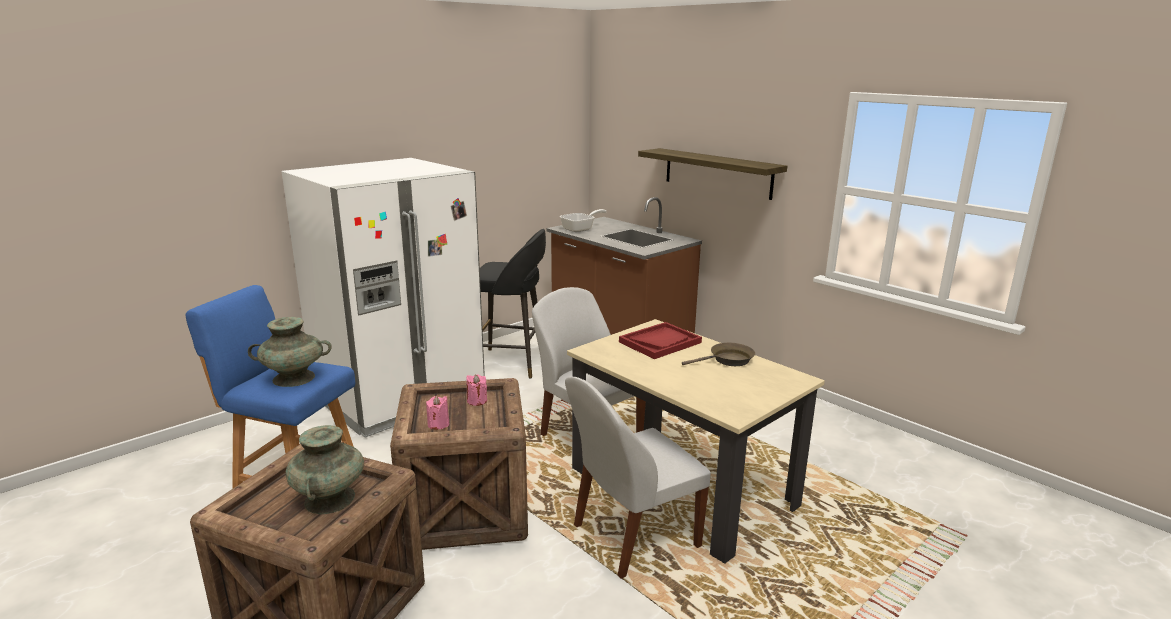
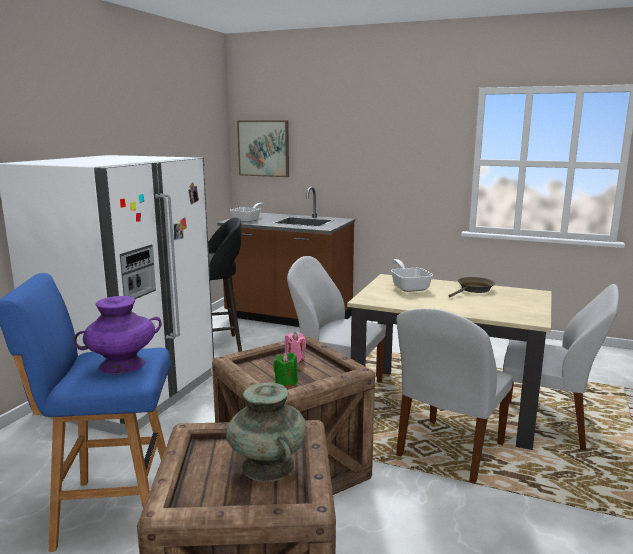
camera: 25 degrees left, 5 degrees down
turquoise vase [248,317,332,387] -> purple vase [73,296,161,374]
pink candle [426,396,450,429] -> green candle [273,352,298,387]
red tray [619,322,702,359] -> frying pan [391,259,433,292]
shelf [638,148,787,200] -> none
none -> picture [237,120,289,177]
none -> white chair [503,284,619,451]

